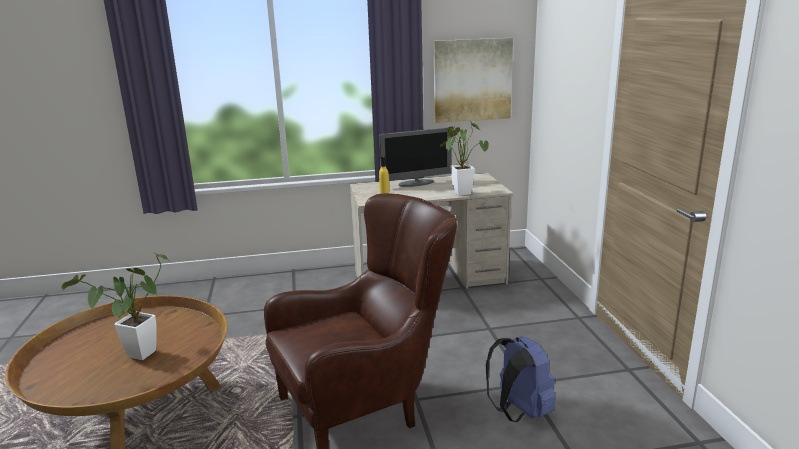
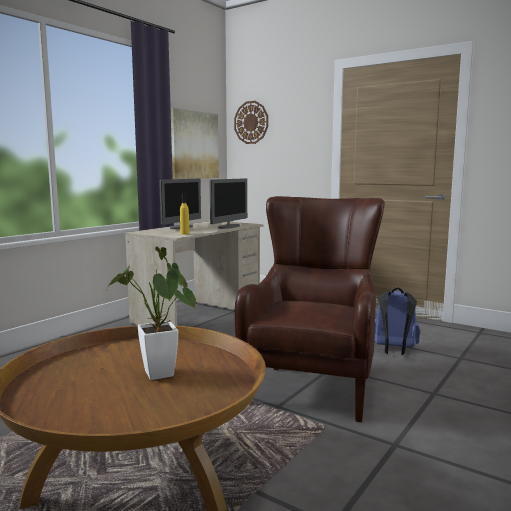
camera: 45 degrees left, 10 degrees down
potted plant [440,121,489,196] -> monitor [210,178,247,229]
none -> wall clock [234,101,268,144]

